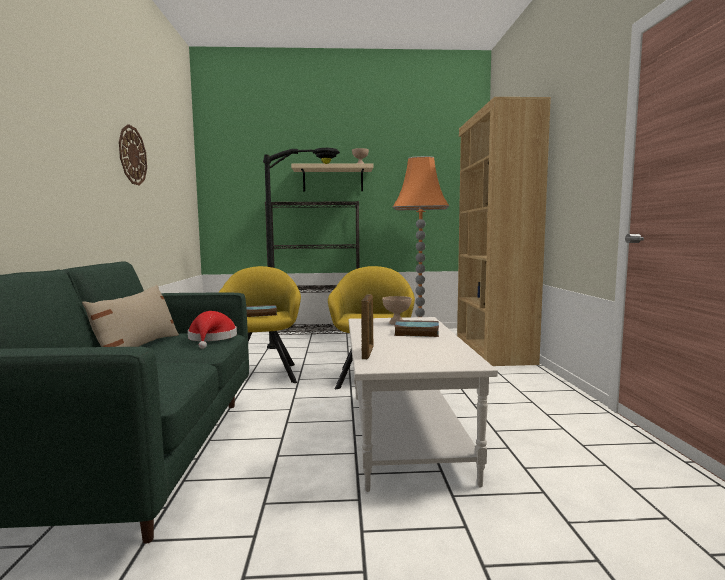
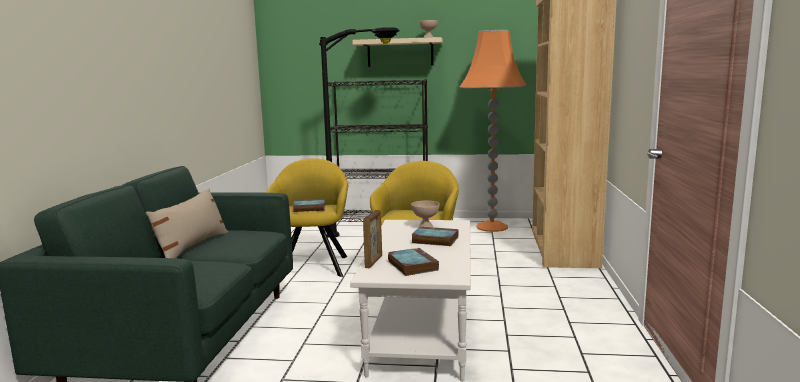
camera: 10 degrees right, 5 degrees up
wall clock [119,124,147,186] -> none
red hat [188,311,237,349] -> none
none -> book [388,248,439,276]

